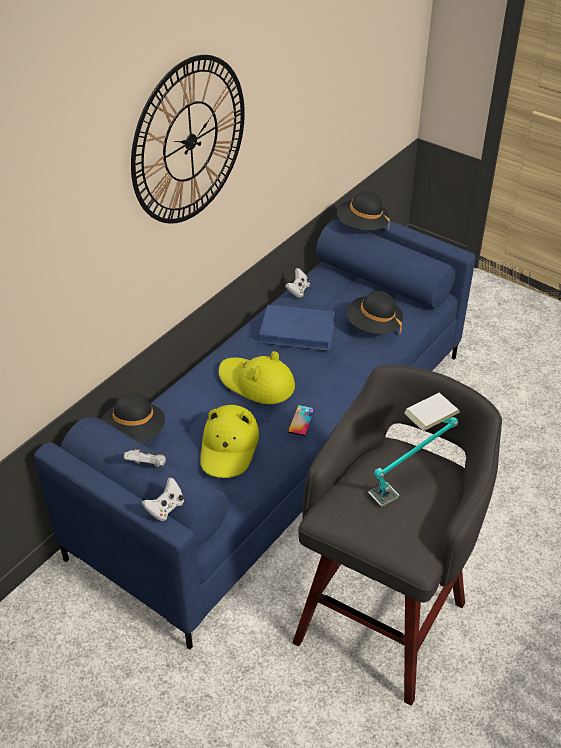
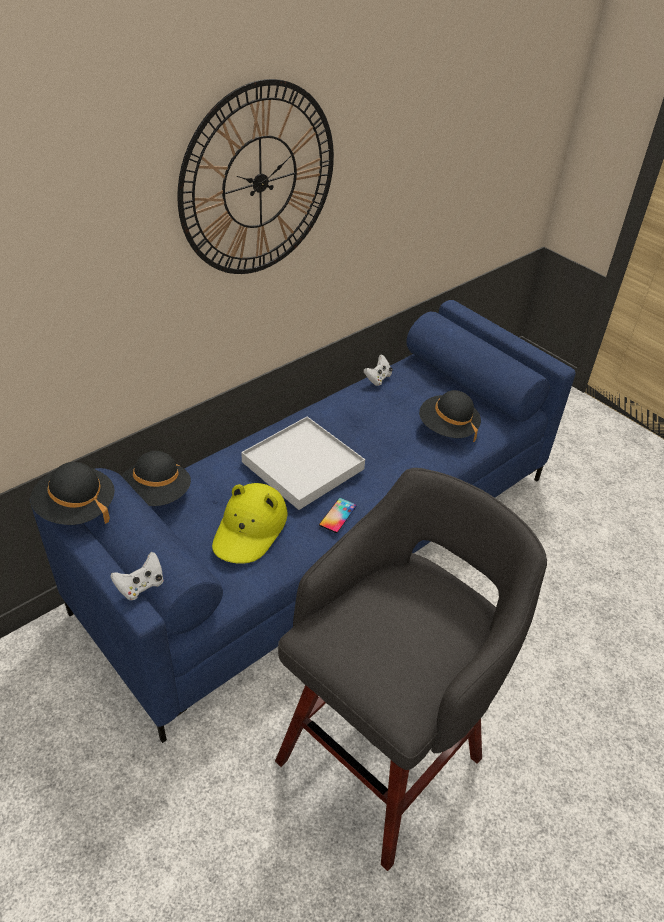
camera: 10 degrees right, 0 degrees up
white game controller [123,447,166,467] -> none
yellow hat [219,351,295,404] -> white tray [241,416,365,510]
blue book [259,305,335,351] -> none
black hat [337,191,390,230] -> black hat moved to [30,462,115,525]
table lamp [368,393,460,507] -> none

